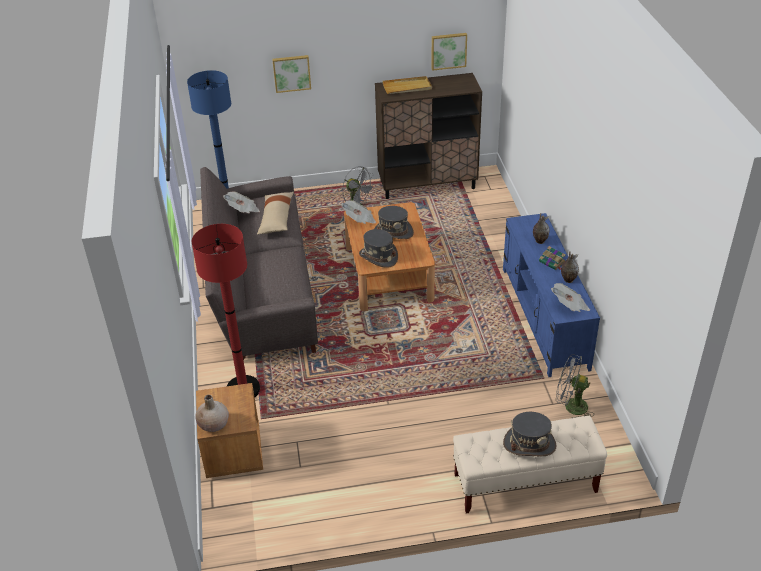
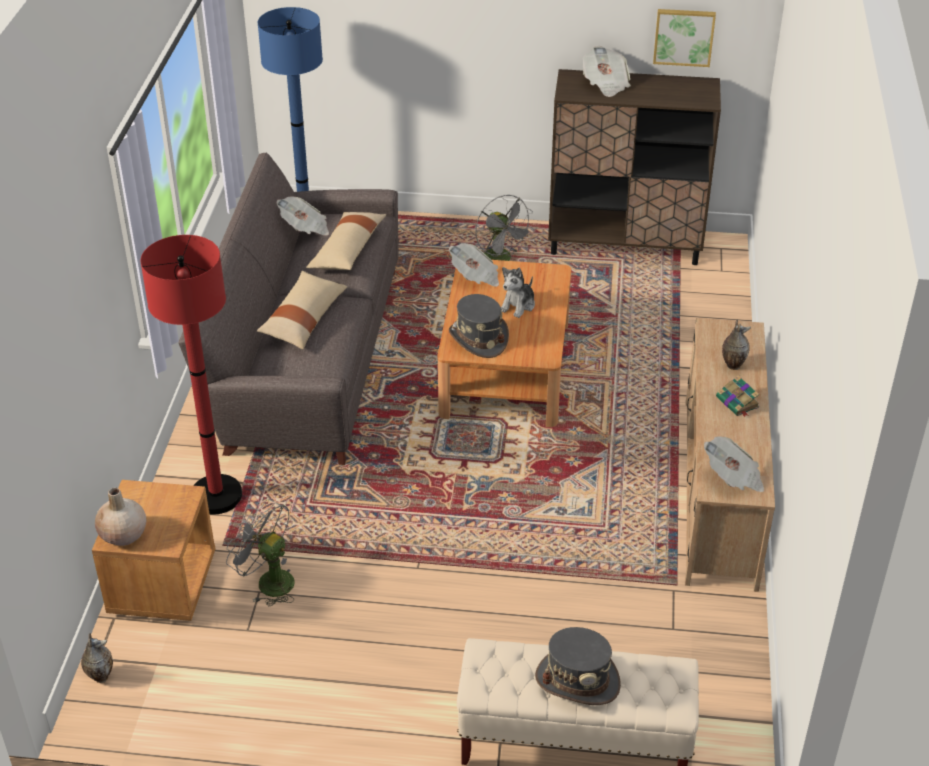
camera: 15 degrees right, 0 degrees up
picture [272,55,311,93] -> none
grey hat [374,206,414,239] -> plush toy [501,267,535,318]
beige tray [383,76,432,94] -> newspaper [583,46,631,97]
blue tv stand [503,213,600,377] -> beige tv stand [685,318,775,592]
grey fan [556,354,594,418] -> grey fan moved to [226,499,295,607]
vase [561,251,579,283] -> vase moved to [81,633,113,683]
none -> beige pillow [257,271,348,349]

